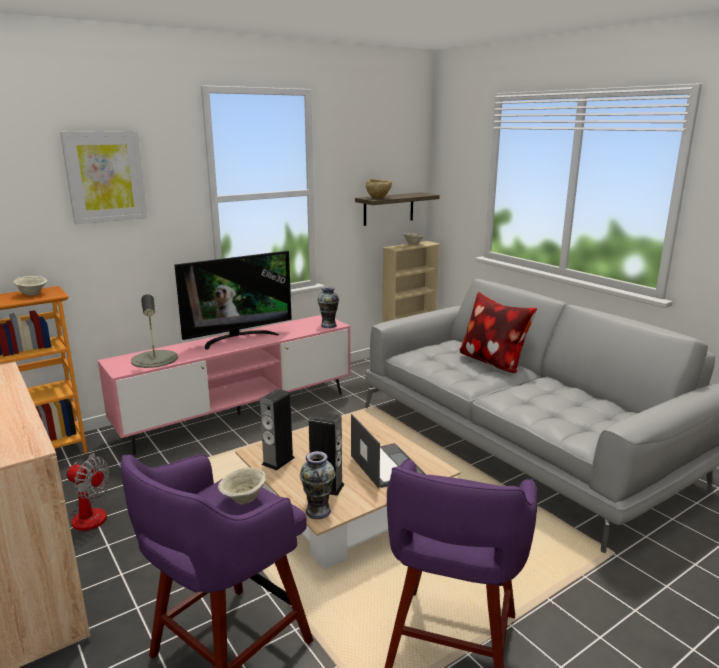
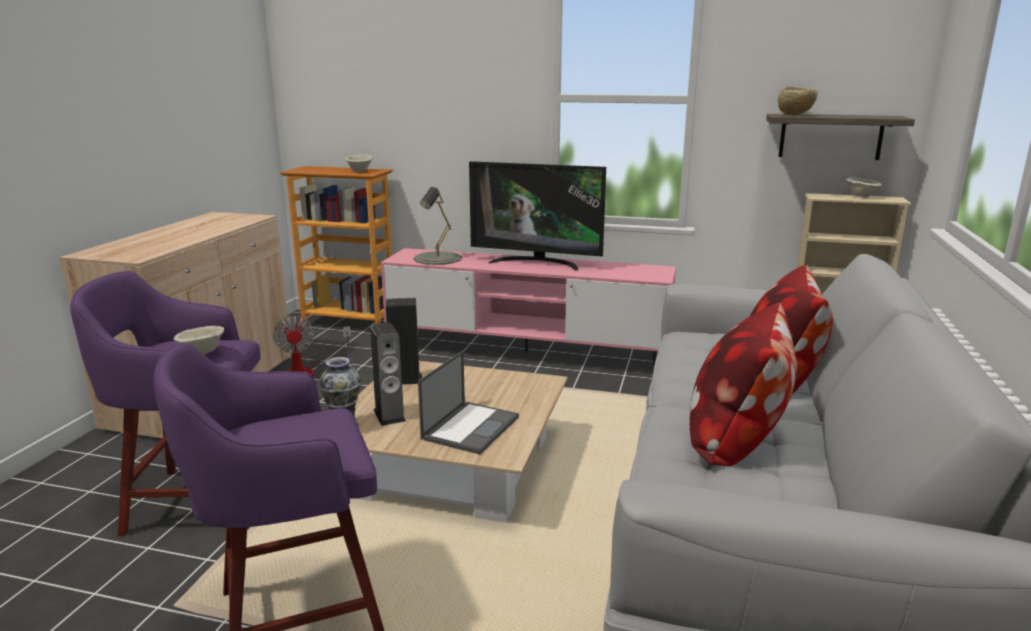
camera: 50 degrees right, 0 degrees up
picture [60,131,147,224] -> none
vase [317,286,339,328] -> none
none -> pillow [690,303,797,466]

